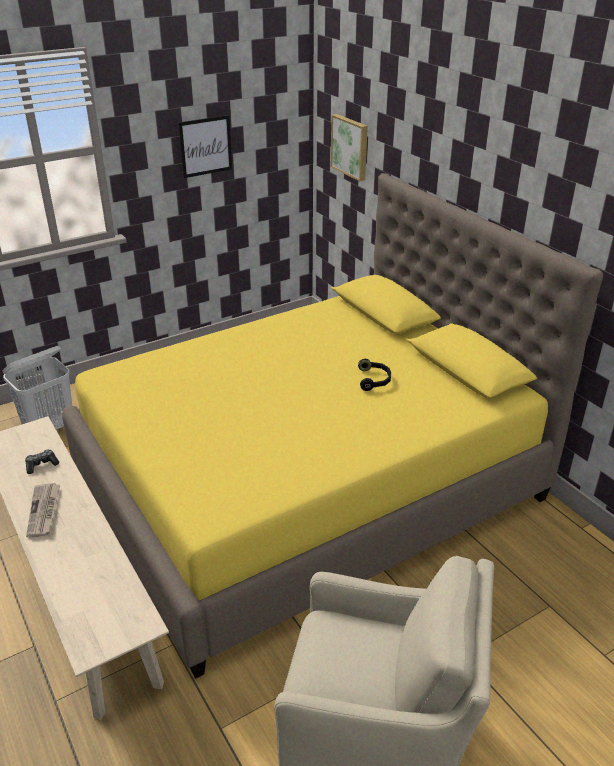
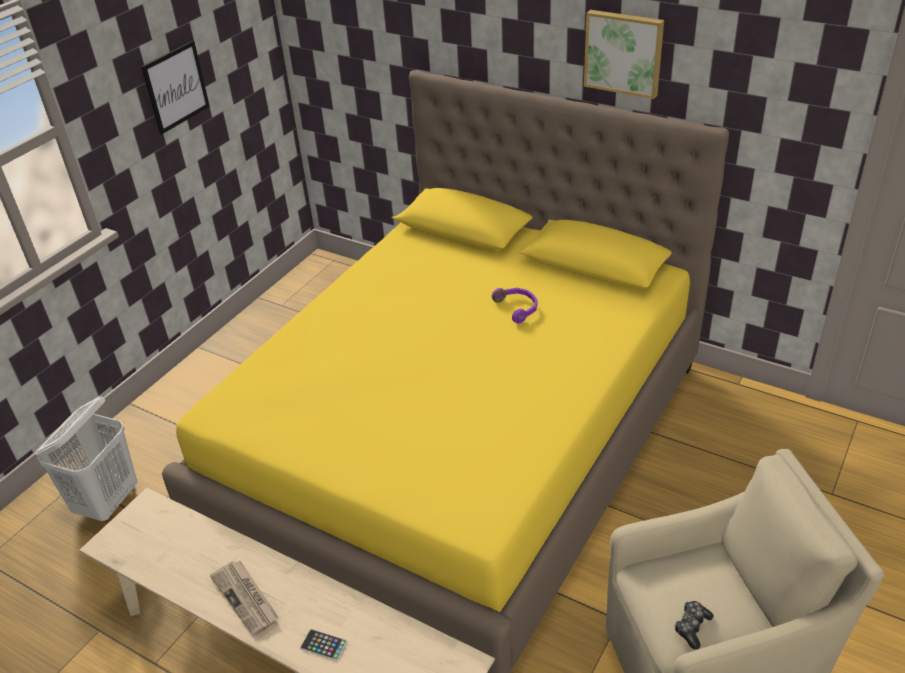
camera: 25 degrees left, 5 degrees up
game controller [25,450,59,474] -> game controller moved to [675,601,714,649]
picture [331,114,368,181] -> picture moved to [584,10,664,99]
black headphones [358,359,391,391] -> purple headphones [492,288,538,324]
none -> phone [300,629,347,661]

